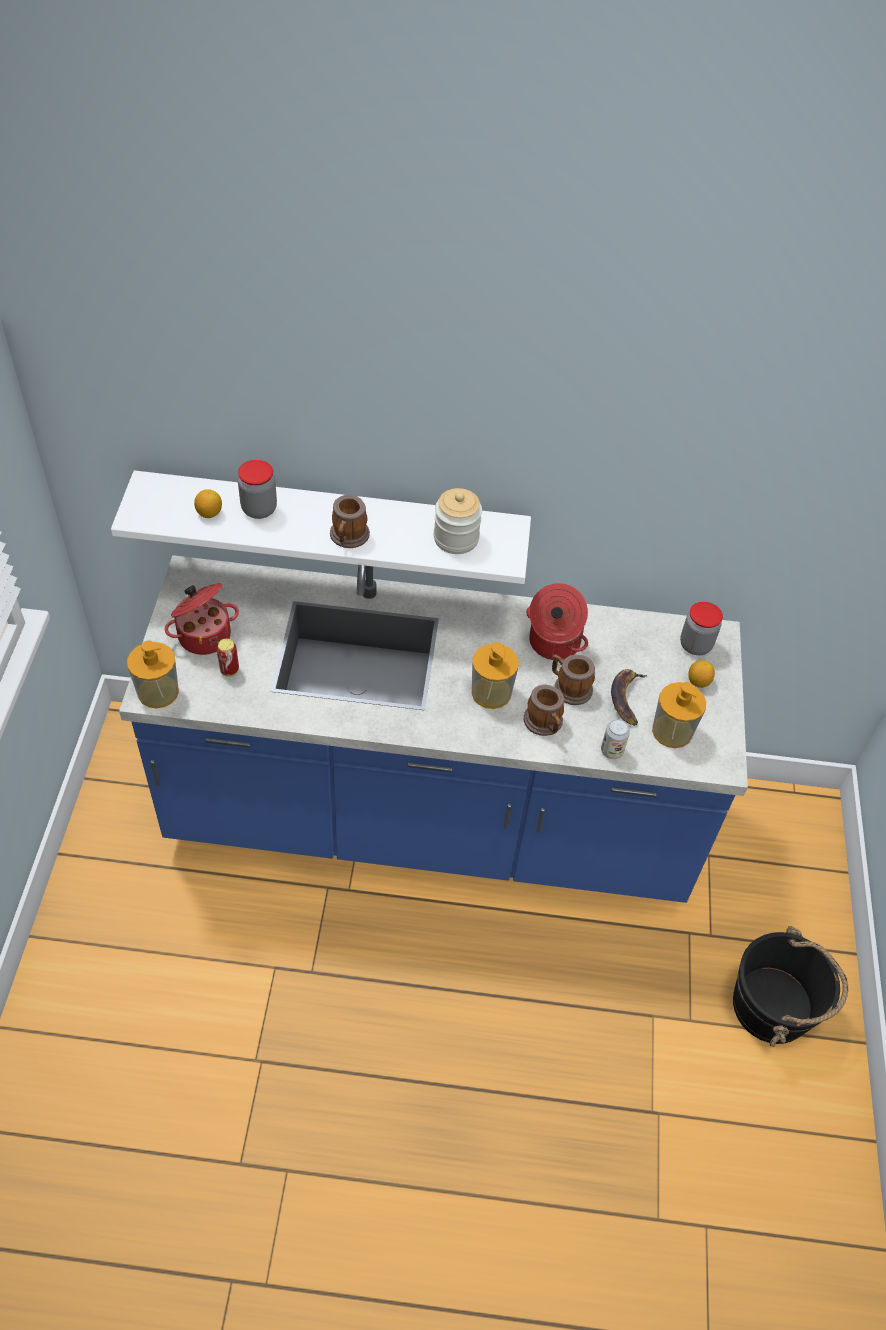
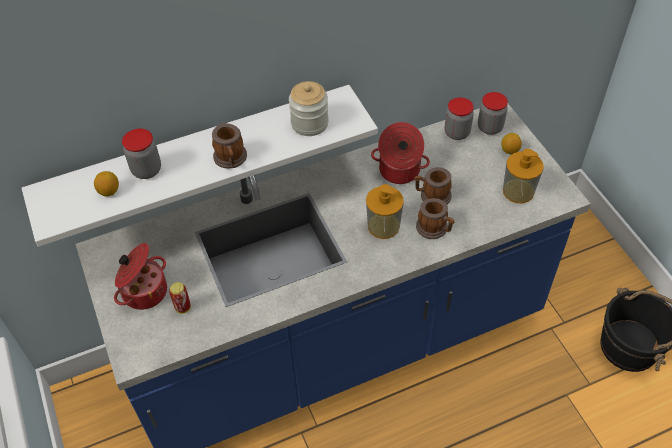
camera: 25 degrees left, 0 degrees up
soap dispenser [127,641,179,708] -> none
can [601,719,630,759] -> none
banana [611,669,647,726] -> none
none -> jar [445,97,474,140]

